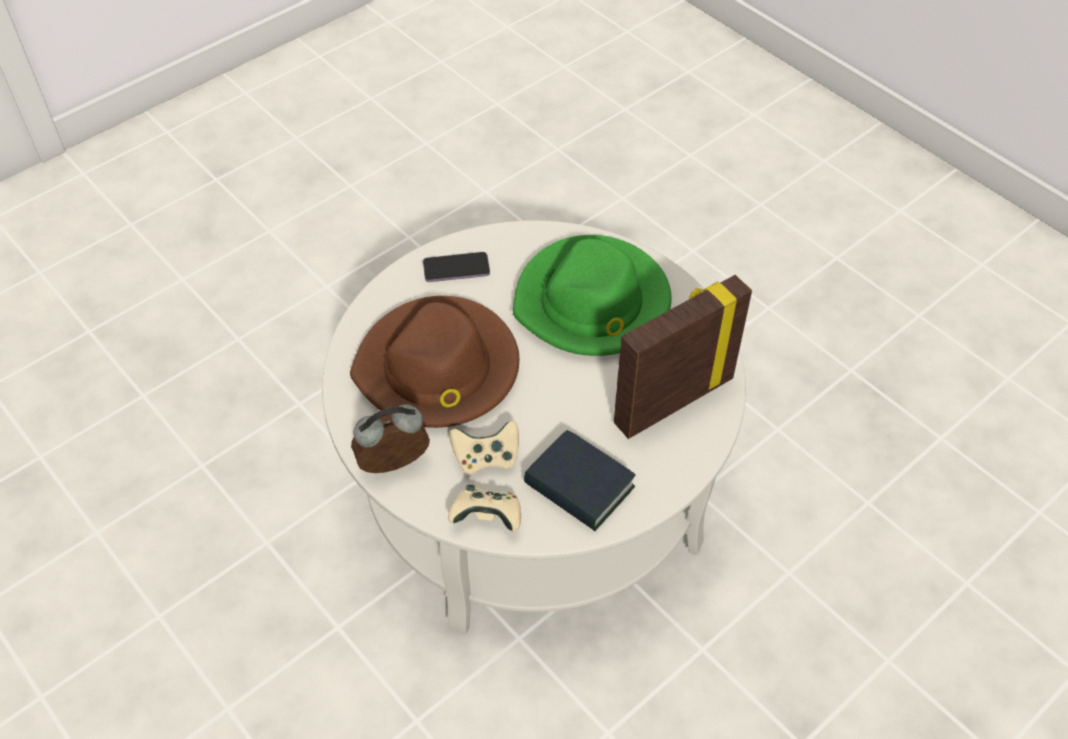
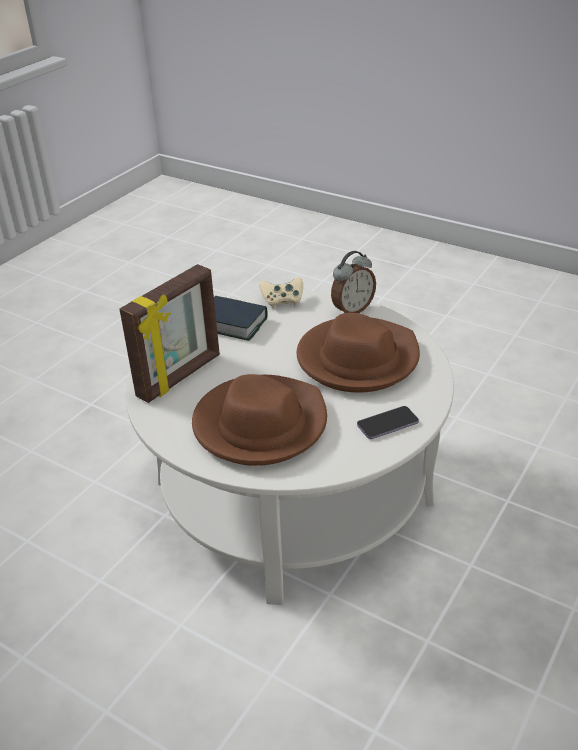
camera: 165 degrees right, 15 degrees down
beige game controller [449,421,519,474] -> none
green hat [513,235,672,356] -> brown hat [192,374,327,466]

